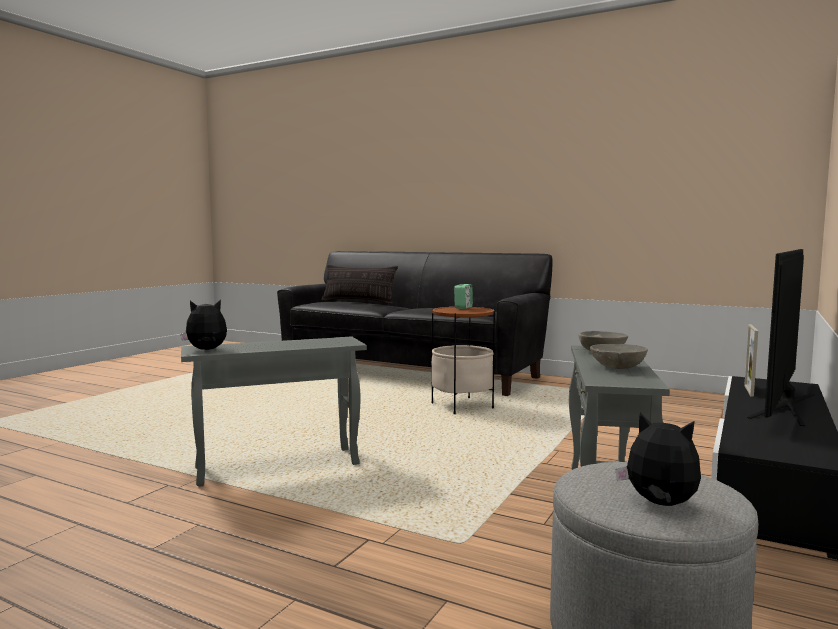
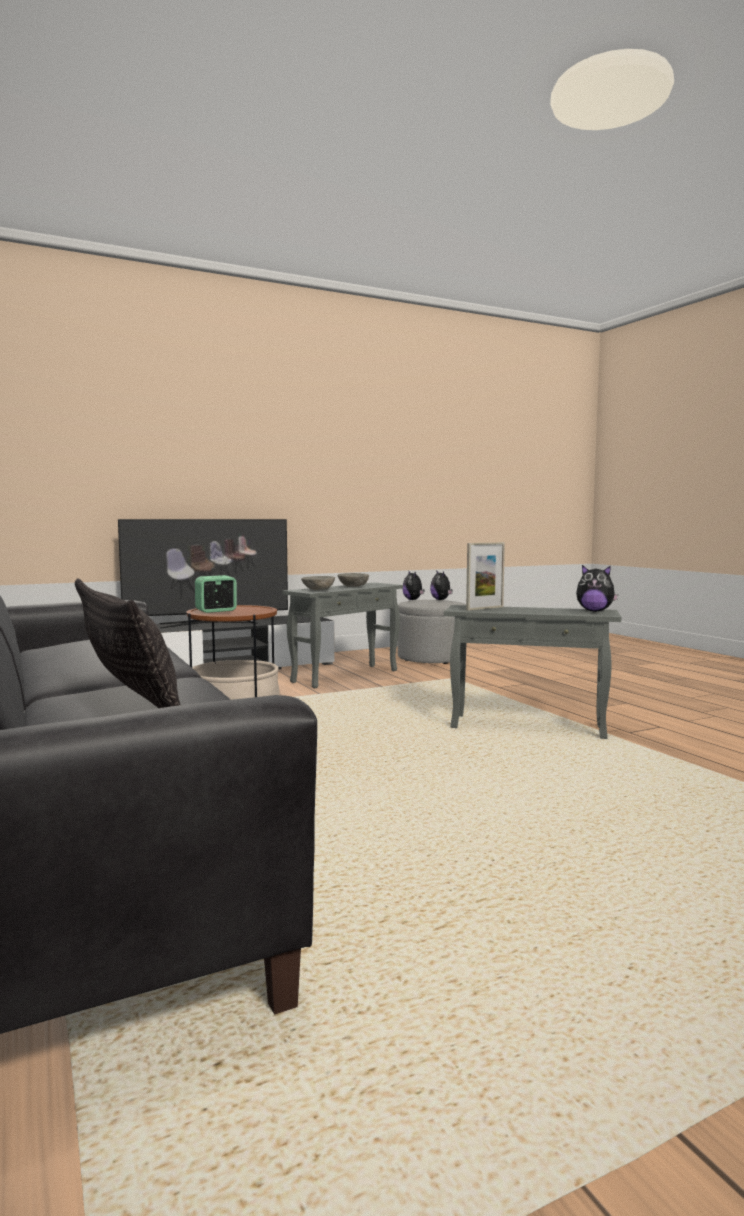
camera: 145 degrees left, 0 degrees up
picture frame [744,324,758,397] -> picture frame moved to [466,542,505,610]
none -> plush toy [402,570,425,600]

